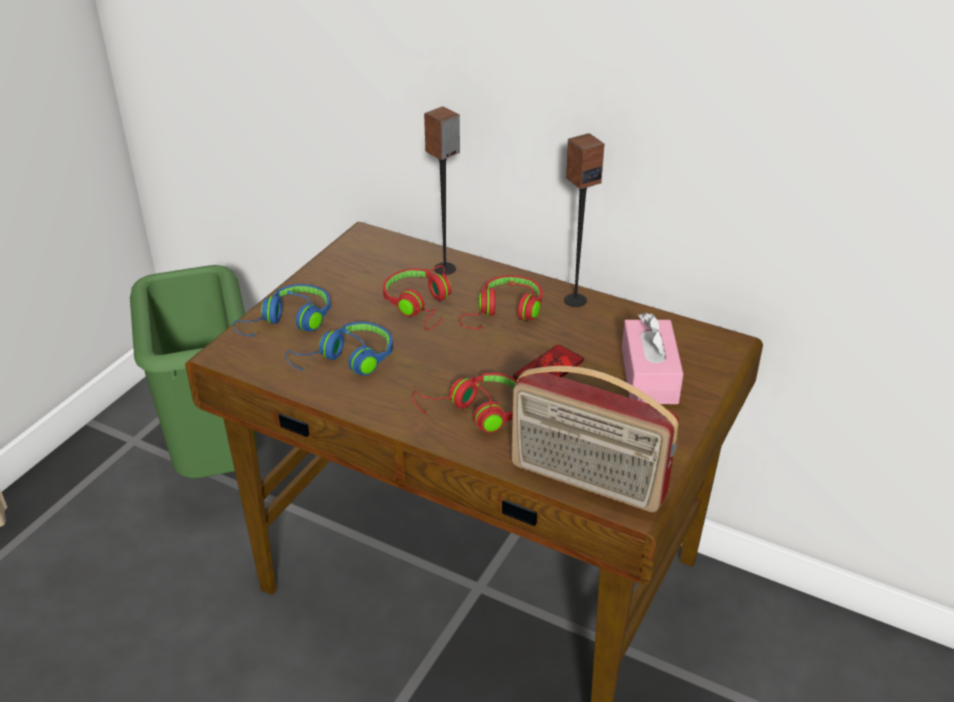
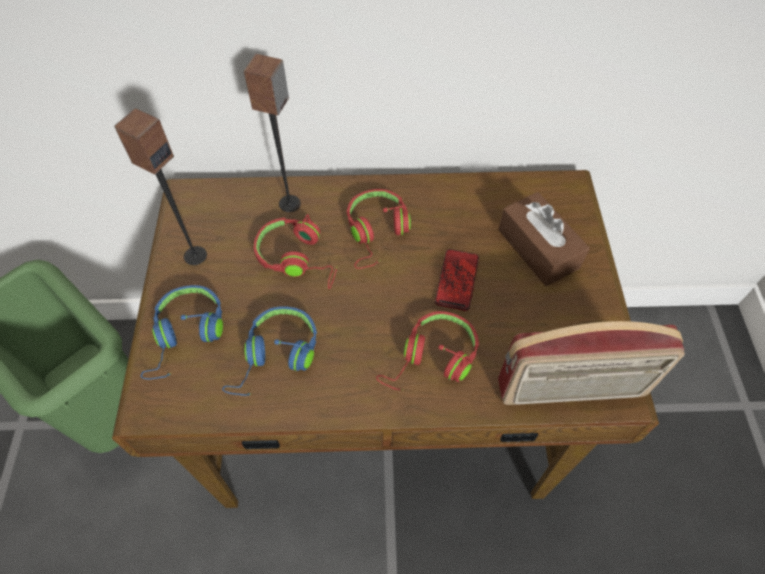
camera: 30 degrees left, 20 degrees up
speaker [564,133,604,307] -> speaker moved to [114,108,207,265]
pink tissue box [622,312,683,404] -> brown tissue box [498,192,590,286]

